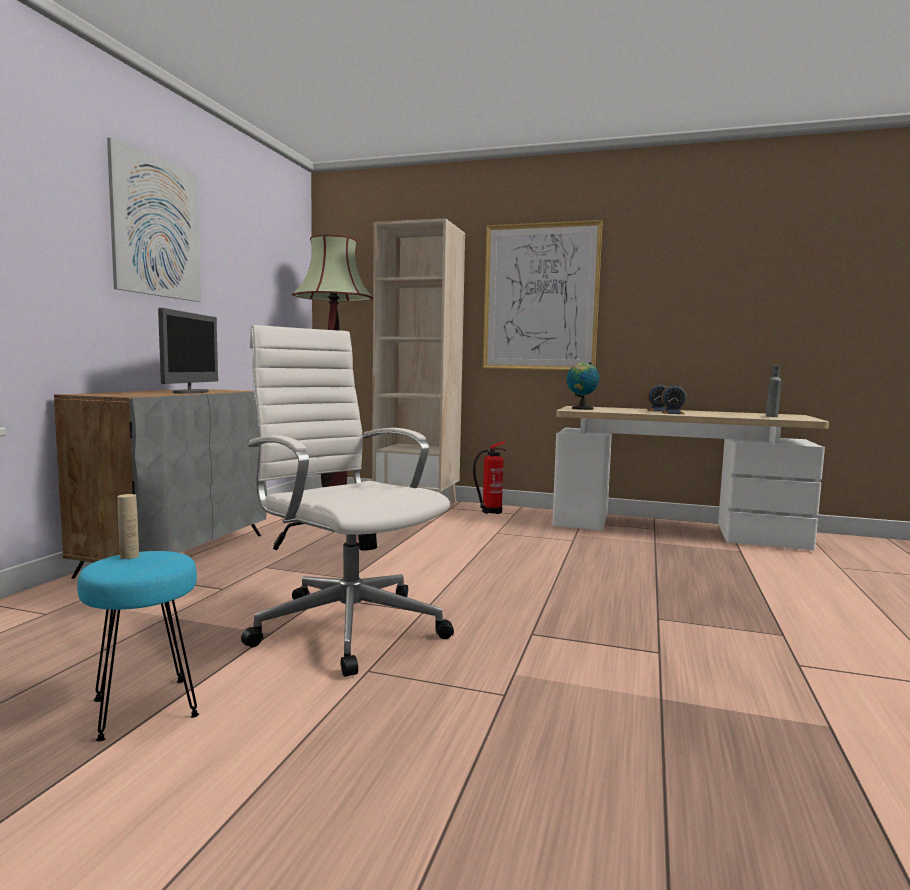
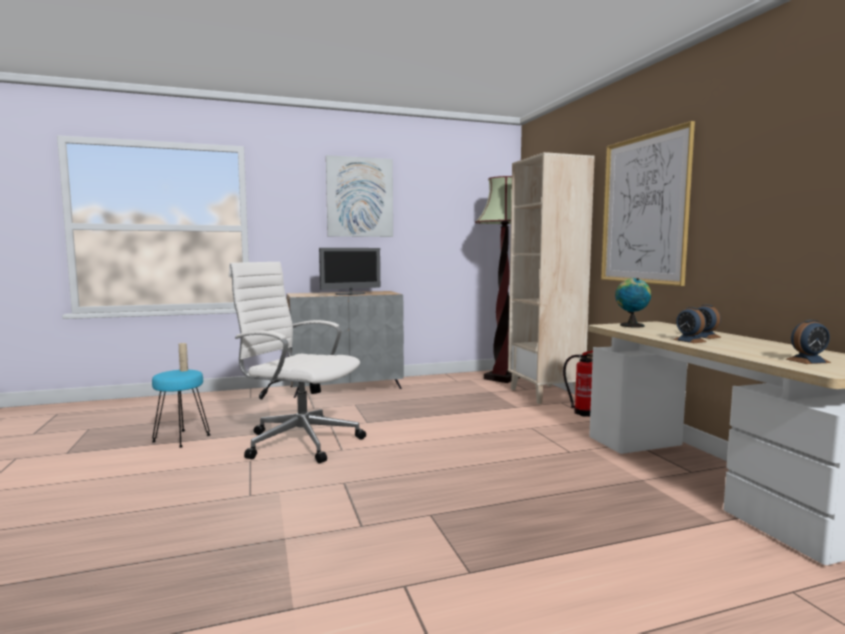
camera: 55 degrees right, 0 degrees up
white office chair [241,325,454,677] -> white office chair turned 75 degrees counterclockwise [229,262,366,463]
grey bottle [766,366,781,417] -> alarm clock [786,319,831,364]

